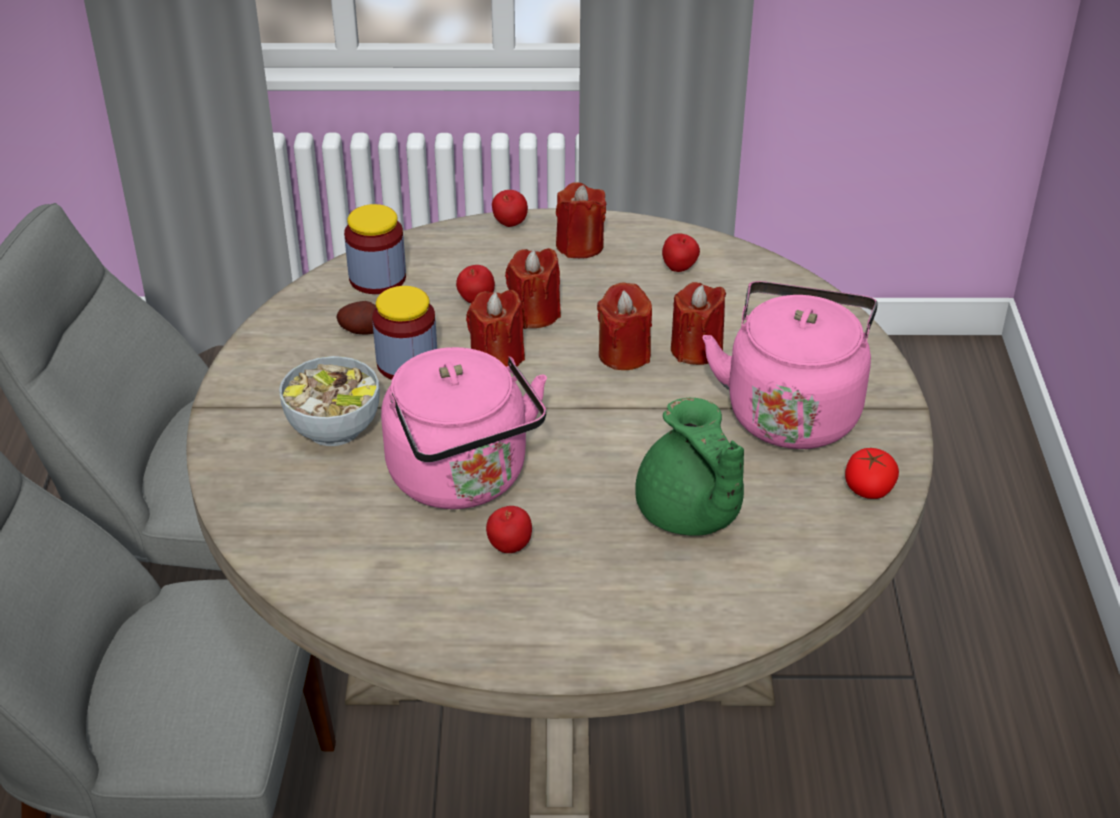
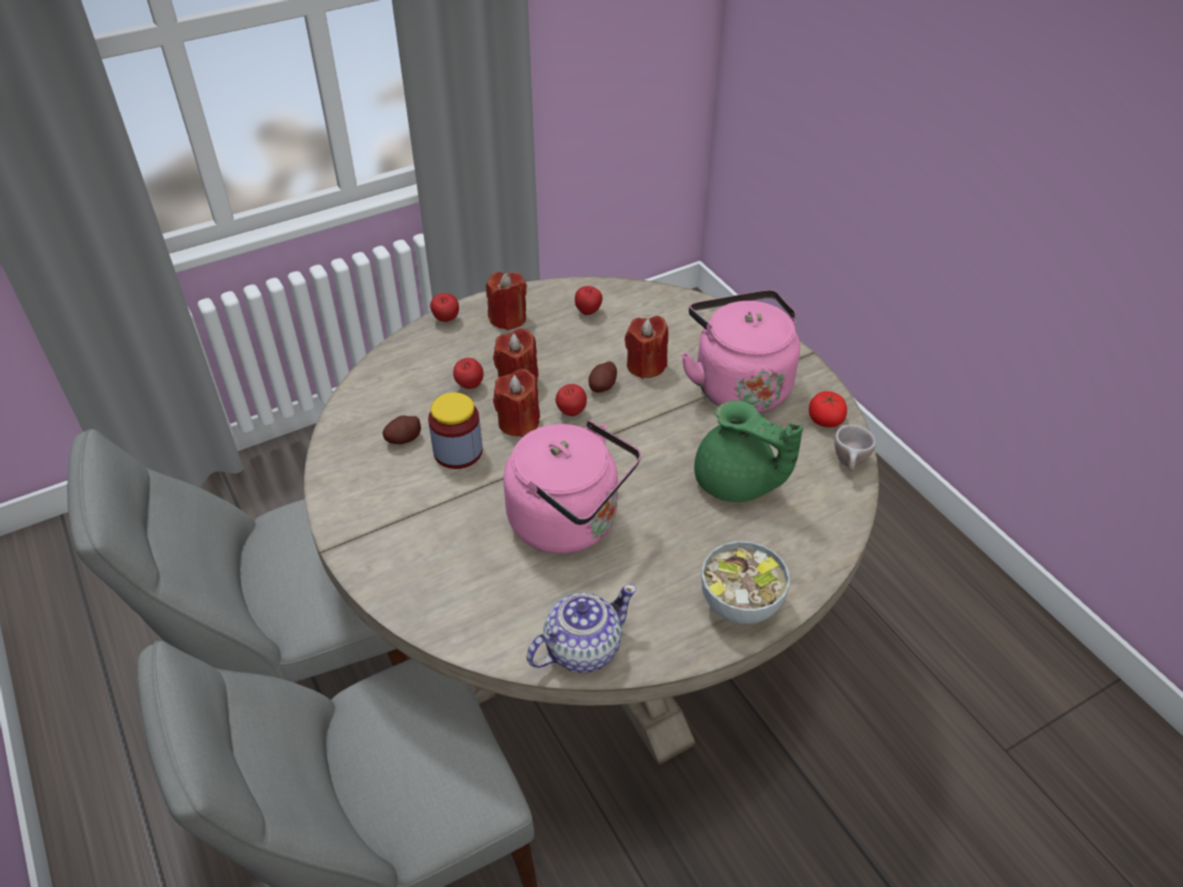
camera: 30 degrees left, 5 degrees up
bowl [279,356,380,446] -> bowl moved to [701,541,790,624]
jar [344,204,406,294] -> none
apple [486,506,532,553] -> apple moved to [556,384,587,416]
red candle [597,282,652,370] -> potato [589,361,617,393]
none -> teapot [527,584,637,672]
none -> beige cup [834,425,876,472]

